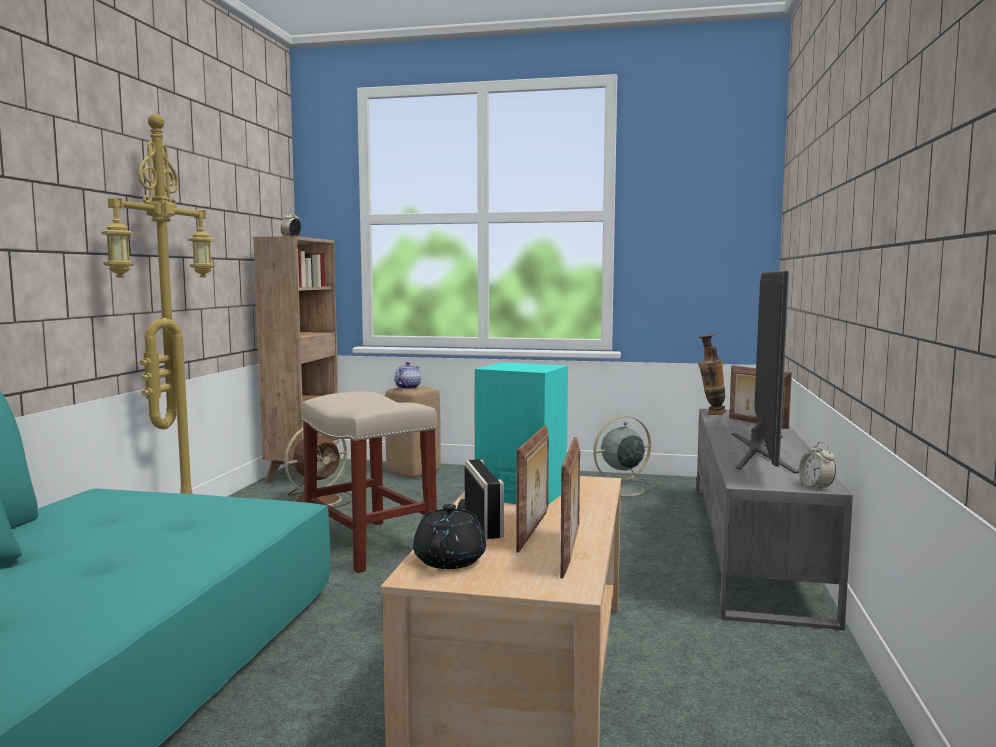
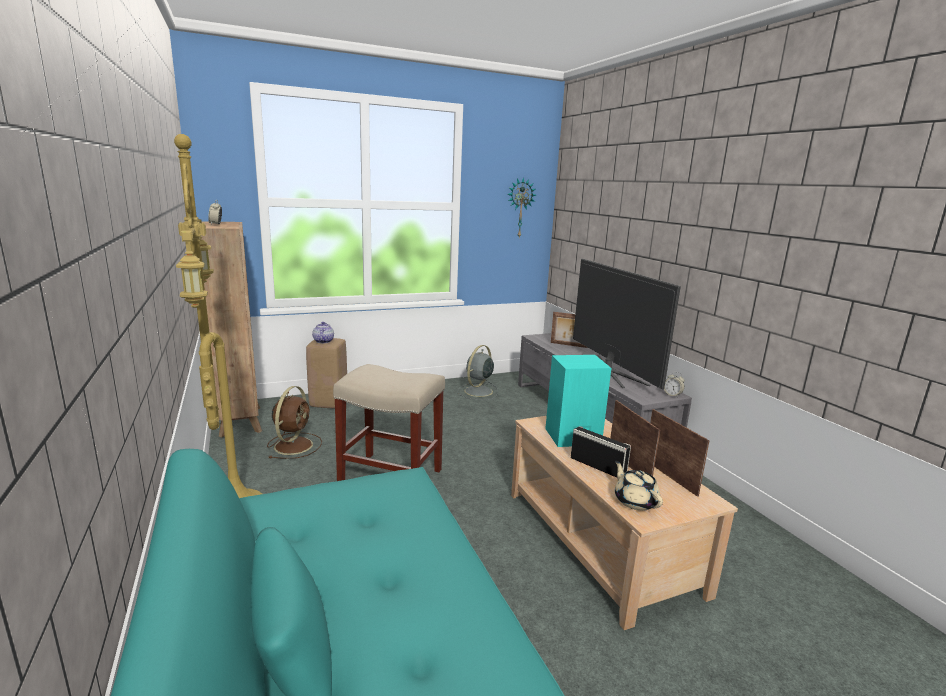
camera: 35 degrees left, 10 degrees up
black teapot [413,499,486,569] -> beige teapot [615,461,663,511]
vase [698,334,726,415] -> none
none -> wall clock [508,177,536,237]

